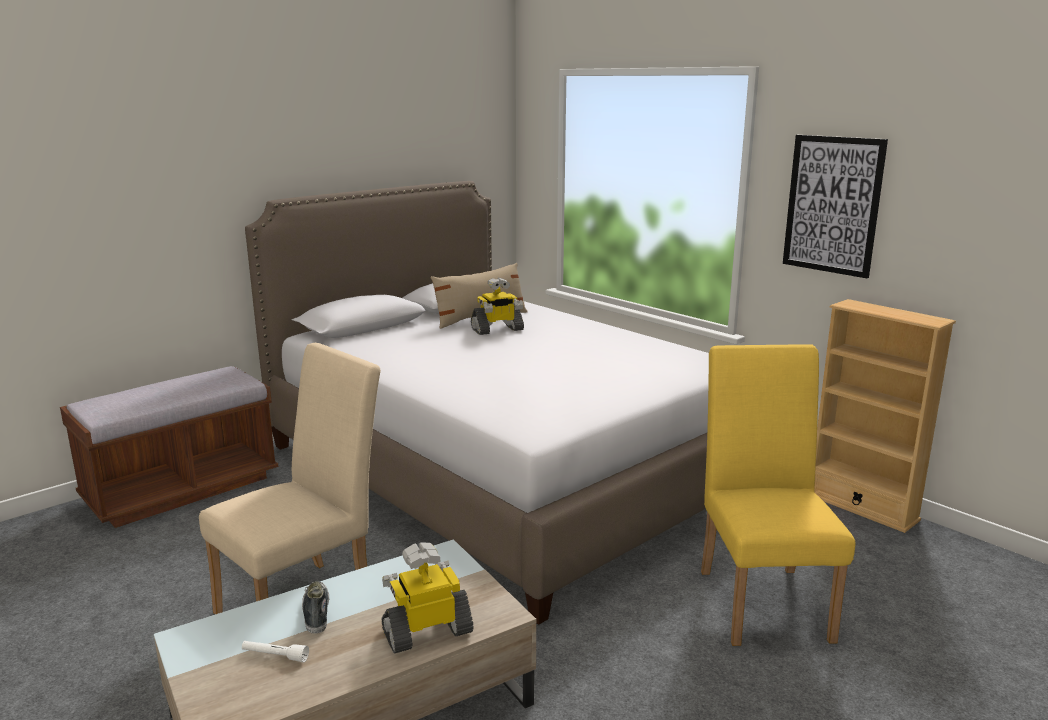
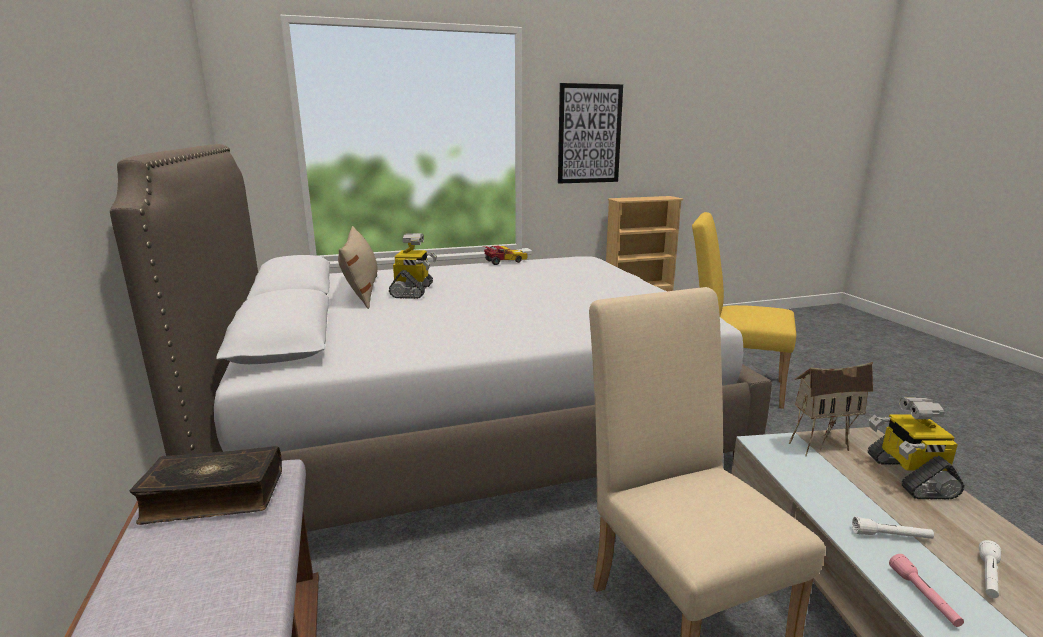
camera: 65 degrees left, 0 degrees up
shoe [302,581,329,634] -> white flashlight [852,517,934,539]
none -> book [130,446,282,525]
none -> toy car [483,246,528,265]
none -> toy house [789,362,873,456]
none -> pink flashlight [889,554,964,627]

